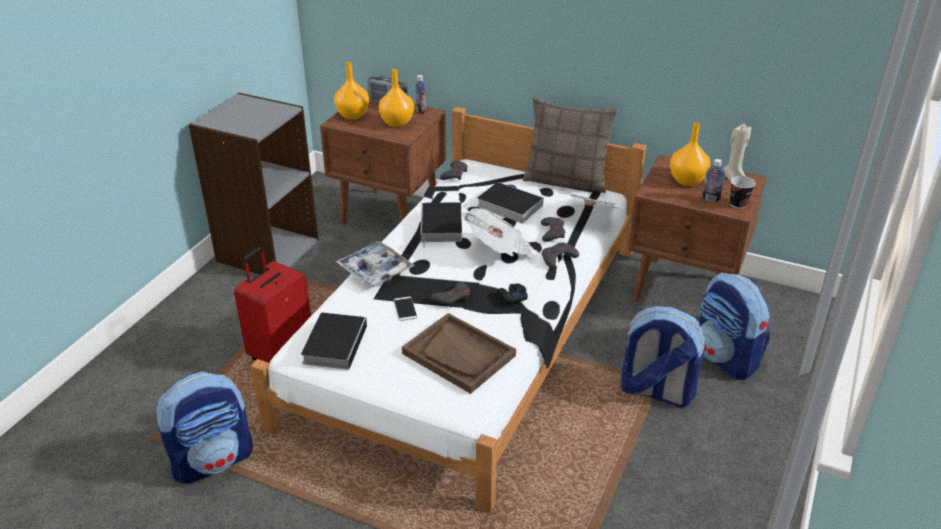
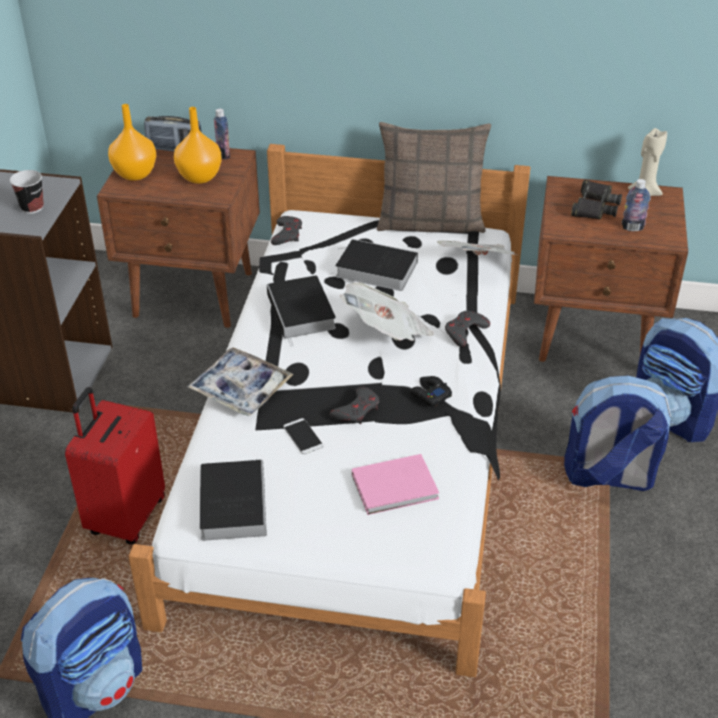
camera: 15 degrees left, 5 degrees up
brown tray [402,313,516,394] -> pink book [352,454,439,515]
grey game controller [541,217,565,242] -> none
orange vase [670,122,710,186] -> black binoculars [571,180,622,220]
cup [730,176,755,209] -> cup moved to [10,170,44,214]

